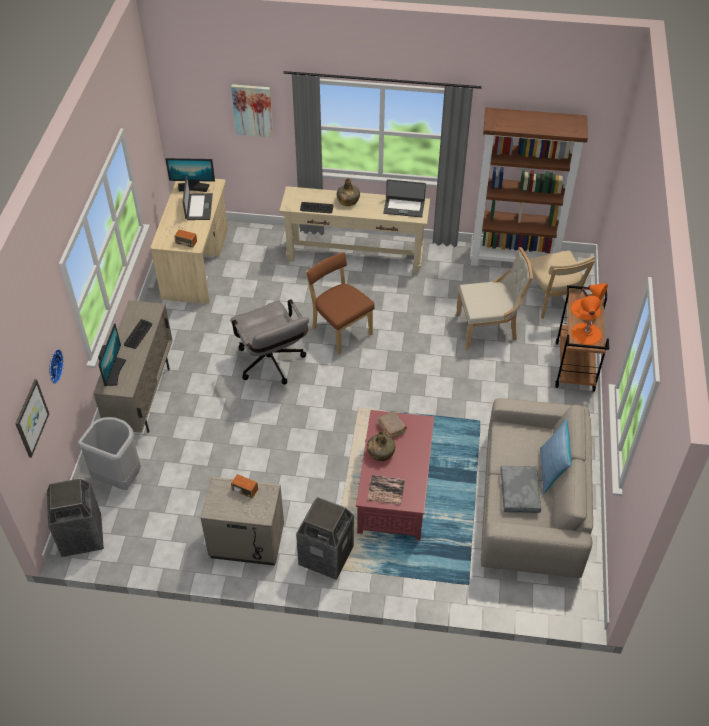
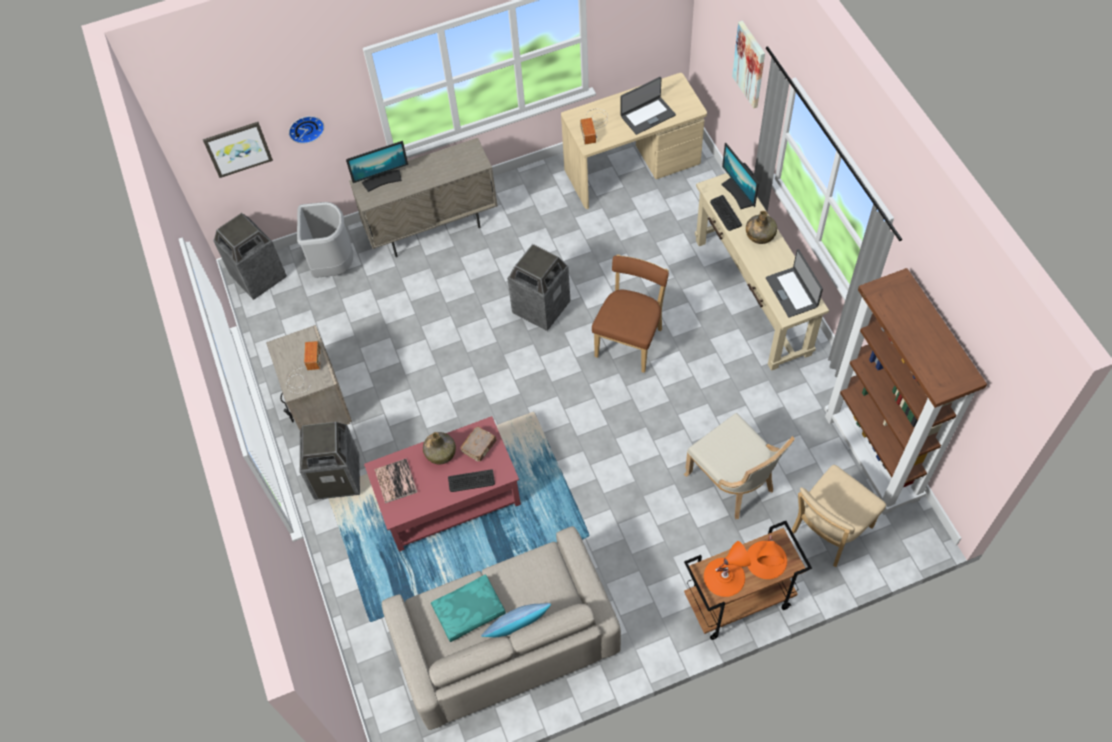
camera: 65 degrees right, 10 degrees up
keyboard [124,319,152,349] -> keyboard moved to [448,469,495,492]
monitor [165,158,215,192] -> monitor moved to [721,143,759,209]
grey office chair [230,299,309,385] -> trash can [507,244,570,331]
grey pillow [500,466,541,513] -> turquoise pillow [431,575,506,642]

